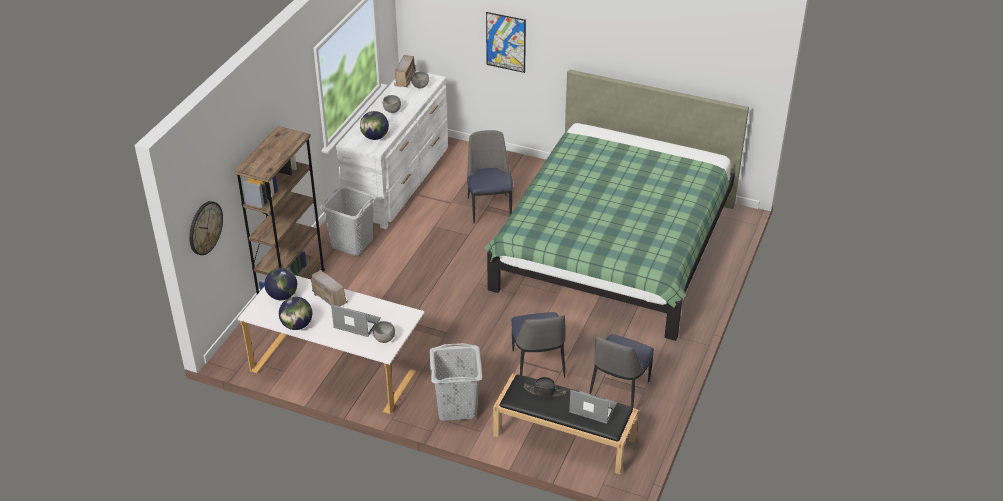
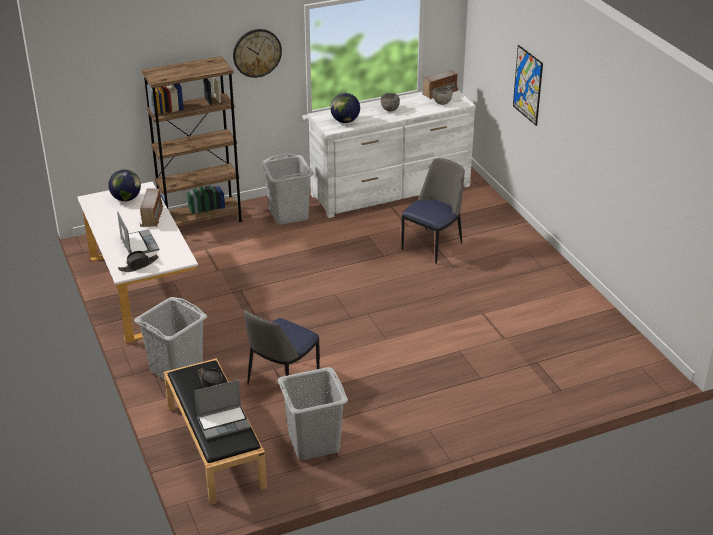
camera: 45 degrees right, 5 degrees down
wall clock [189,201,223,255] -> wall clock moved to [233,29,282,78]
globe [279,297,312,330] -> none
grey bowl [373,321,395,343] -> black hat [118,251,158,272]
green bed [484,69,749,341] -> none
laptop [569,390,617,424] -> laptop turned 90 degrees clockwise [194,380,251,440]
chair [589,334,654,408] -> grey laundry basket [278,367,348,460]

